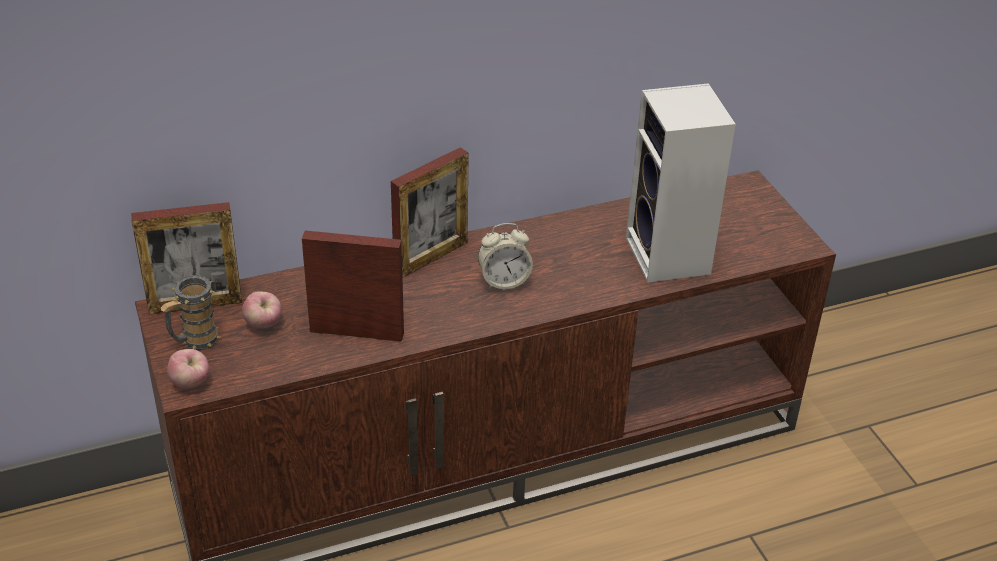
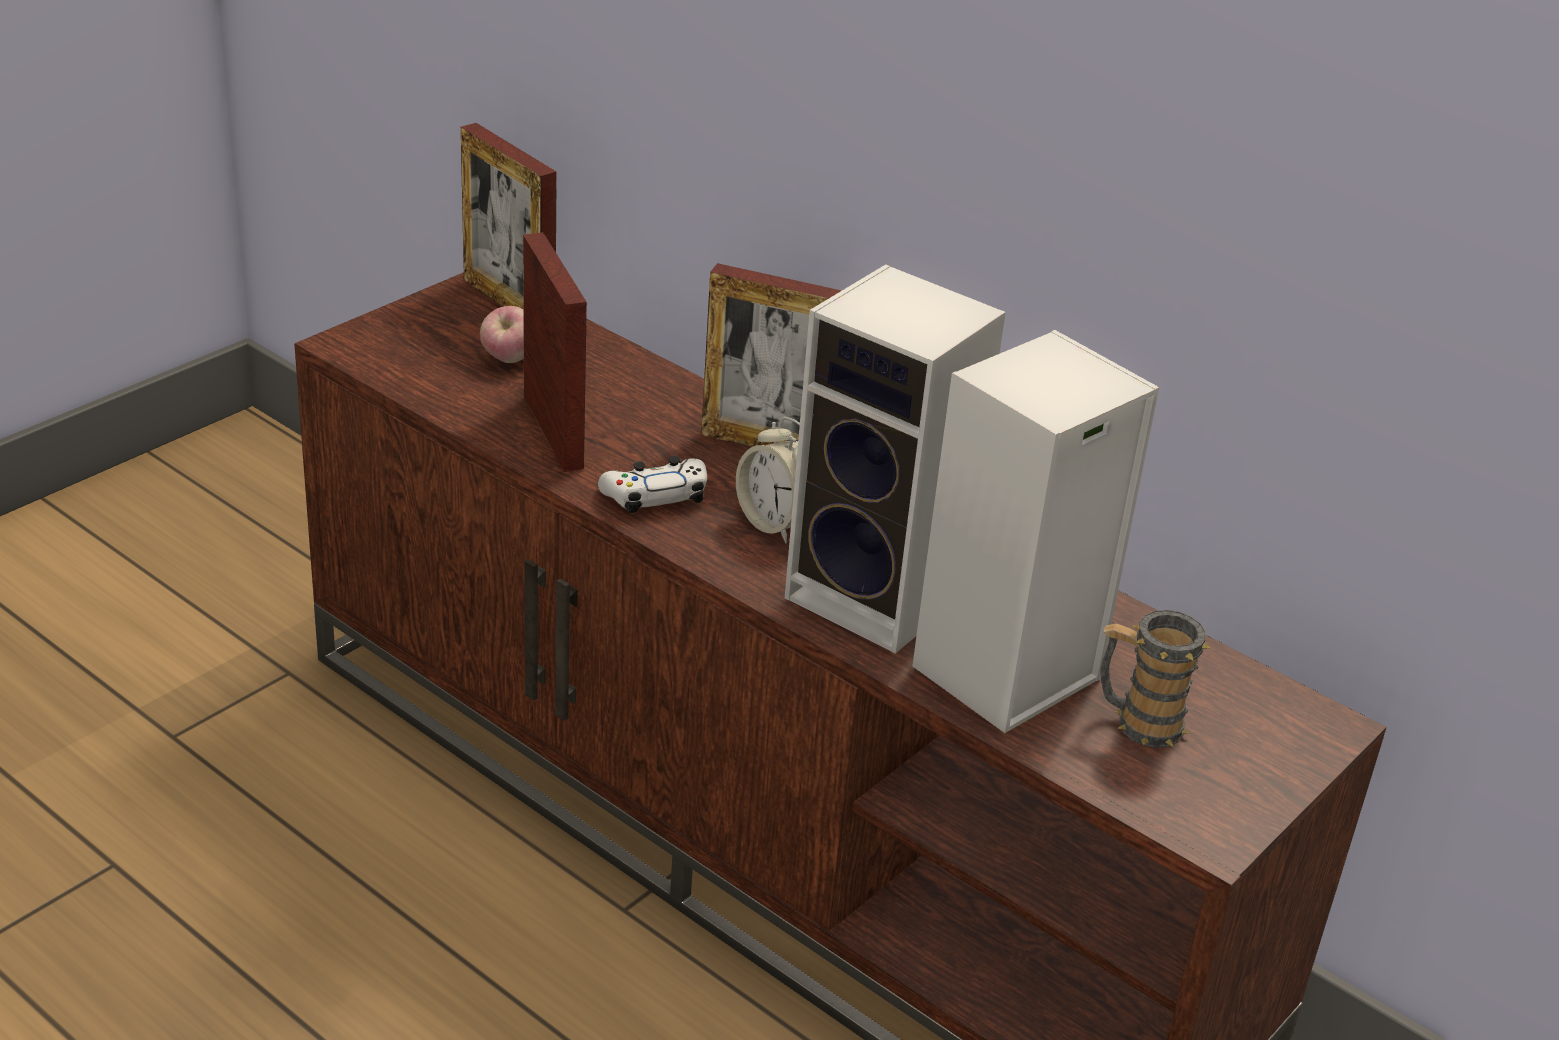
camera: 60 degrees right, 5 degrees down
mug [160,275,220,350] -> mug moved to [1101,610,1211,748]
apple [167,349,209,389] -> none
none -> white game controller [598,456,707,513]
none -> speaker [785,264,1006,654]

